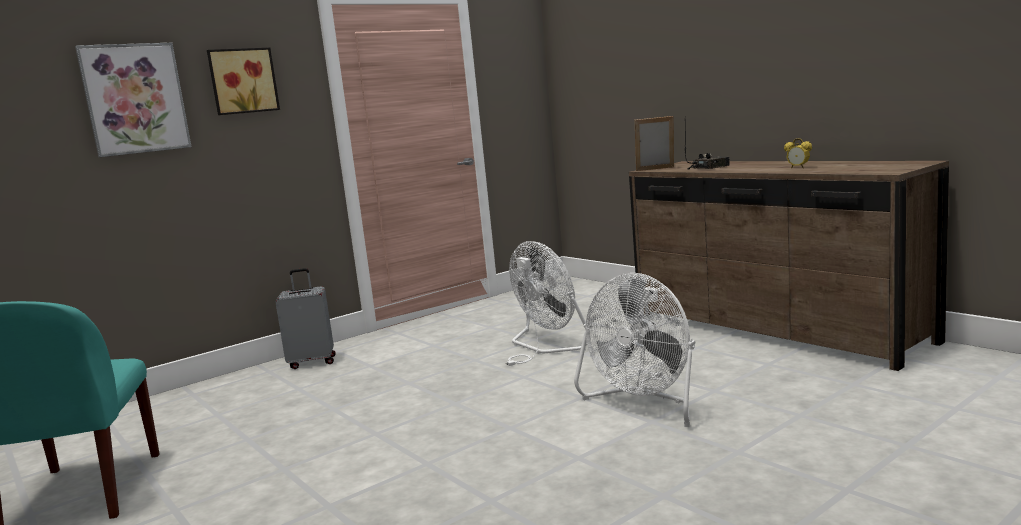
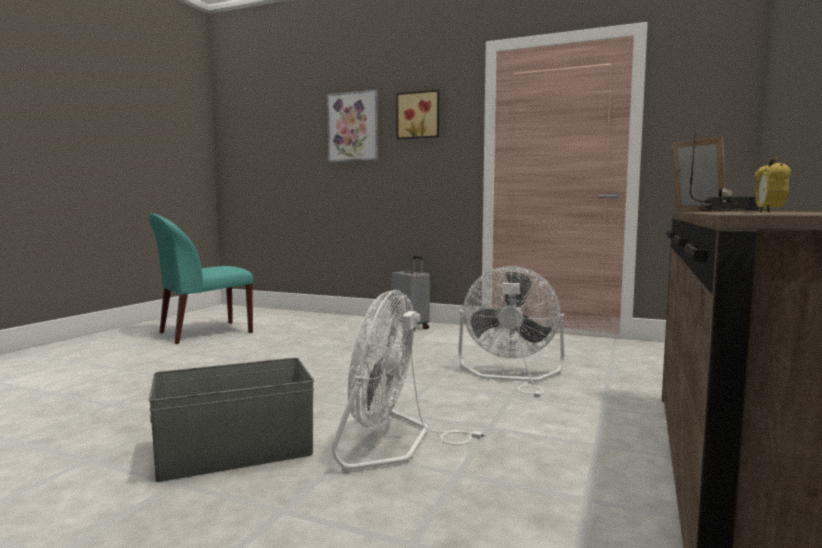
camera: 60 degrees right, 5 degrees down
white fan [505,241,591,366] -> white fan turned 105 degrees counterclockwise [458,266,564,398]
none -> grey storage box [149,358,314,482]

